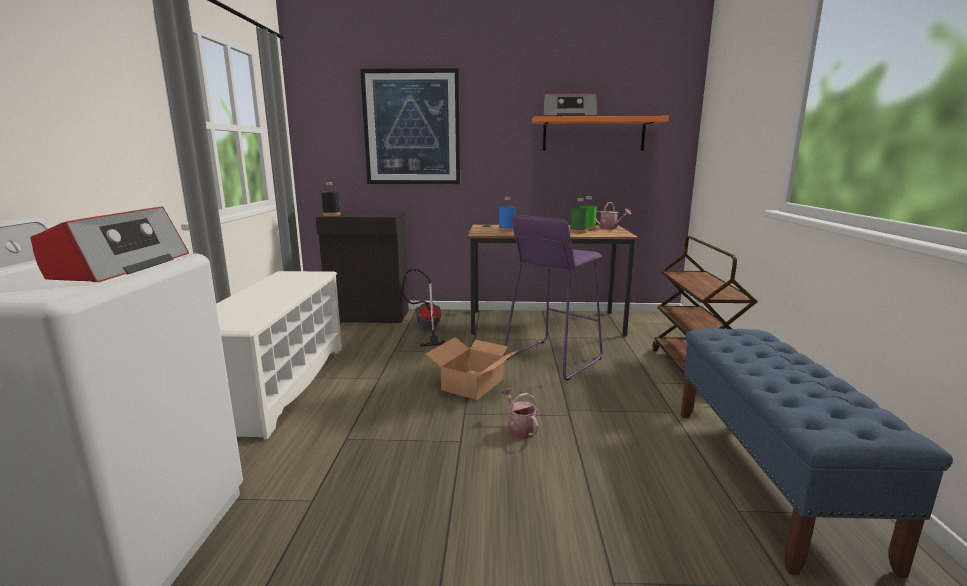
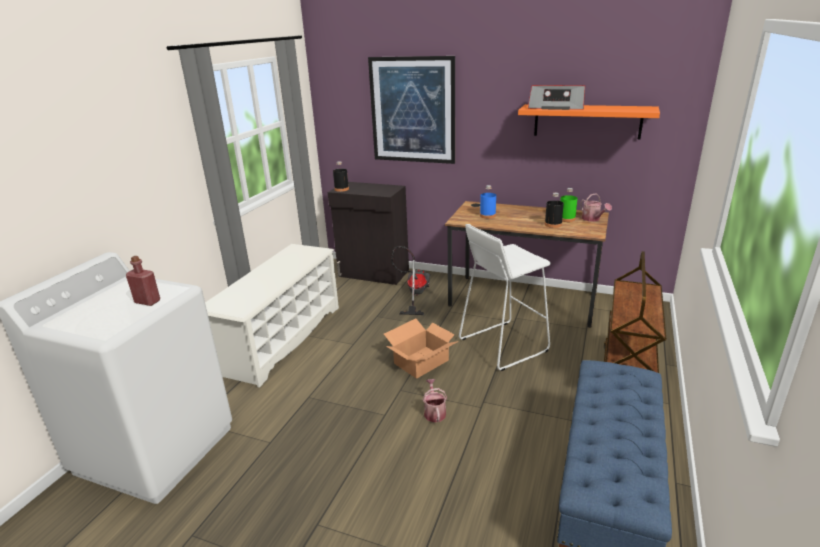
camera: 20 degrees right, 10 degrees up
radio [30,207,189,282] -> red bottle [126,256,160,306]
purple stool [503,215,602,381] -> white stool [459,224,551,371]
green bottle [570,198,588,234] -> black bottle [545,193,564,228]

